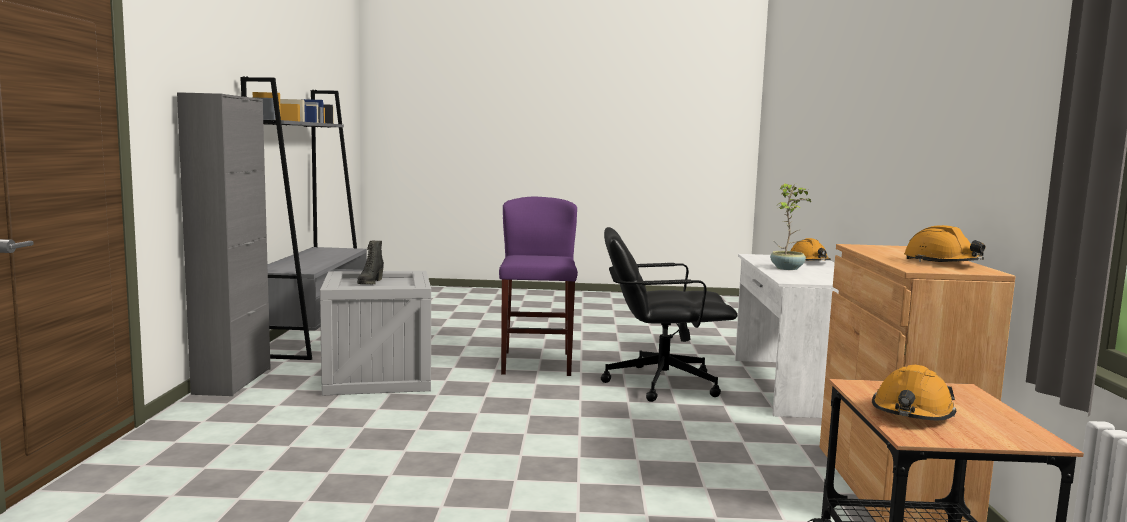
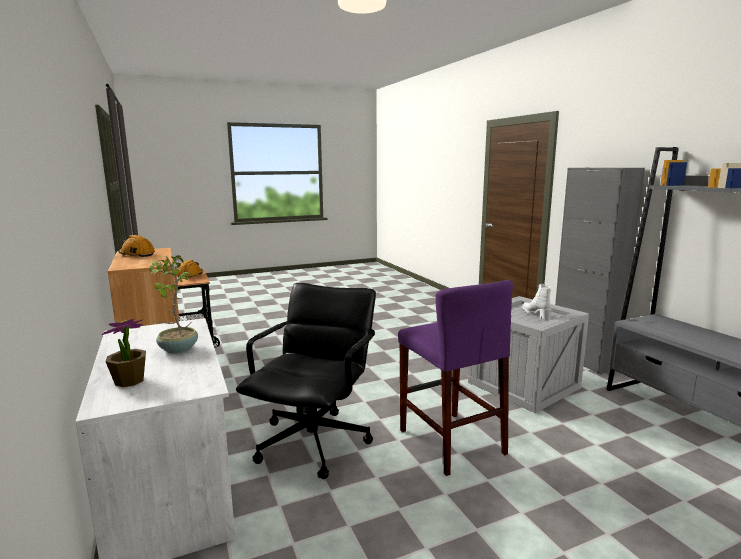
camera: 155 degrees right, 5 degrees up
black boot [357,241,384,284] -> white boot [522,283,552,321]
black office chair [601,227,738,402] -> black office chair turned 45 degrees counterclockwise [236,283,376,479]
orange hard hat [791,238,831,261] -> potted plant [102,319,146,387]

